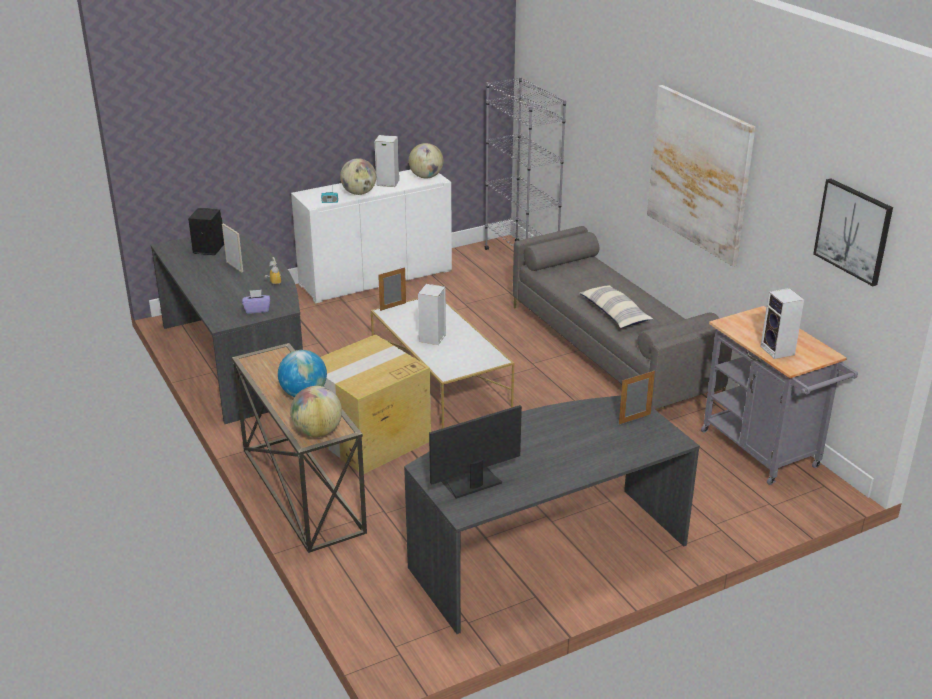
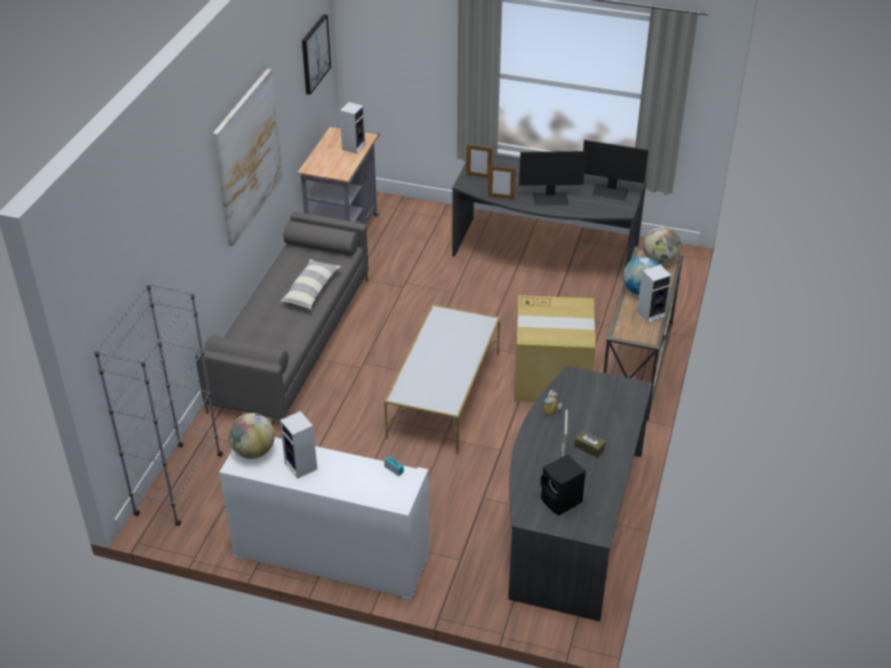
camera: 135 degrees left, 10 degrees up
purple tissue box [242,290,270,314] -> none
globe [340,158,376,195] -> none
picture frame [378,267,406,311] -> picture frame moved to [488,166,516,199]
speaker [418,284,446,345] -> speaker moved to [637,264,672,323]
none -> monitor [519,151,586,206]
none -> brown tissue box [574,430,606,458]

